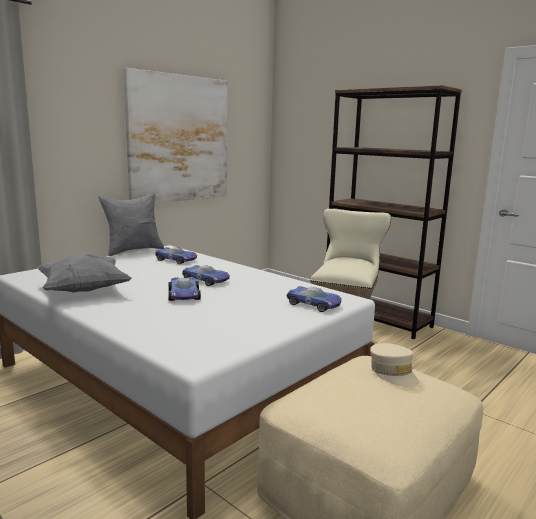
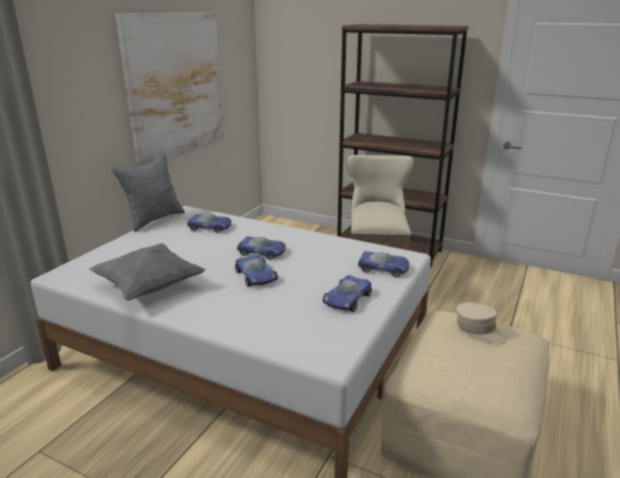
camera: 15 degrees left, 10 degrees up
none -> toy car [323,275,372,312]

